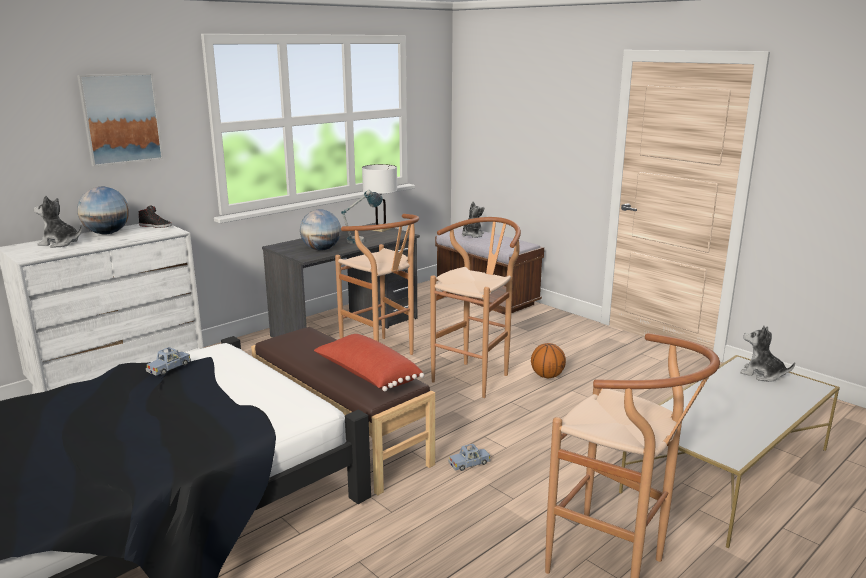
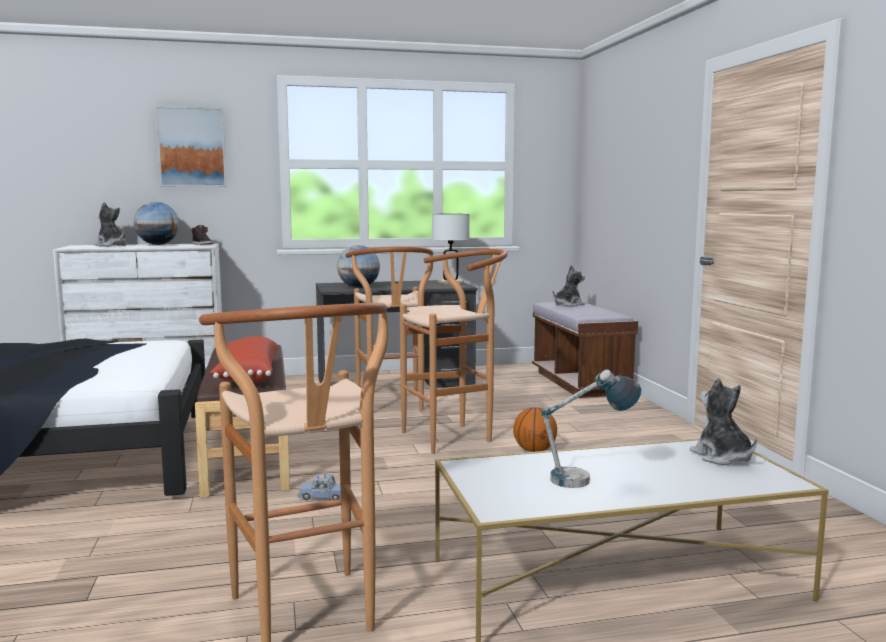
camera: 30 degrees right, 10 degrees down
blue toy car [146,347,191,376] -> none
table lamp [341,190,383,244] -> table lamp moved to [541,370,641,488]

